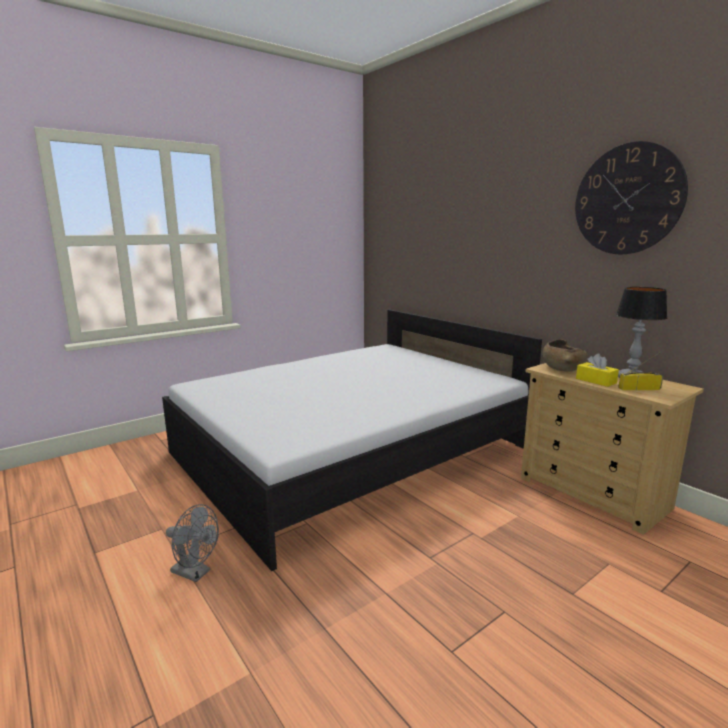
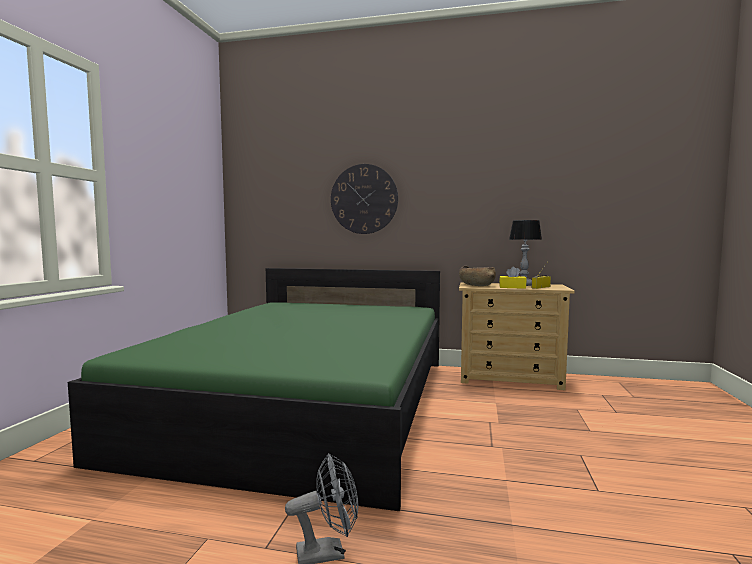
camera: 40 degrees left, 10 degrees down
white bed [162,310,542,571] -> green bed [68,268,440,511]
wall clock [575,141,688,254] -> wall clock moved to [331,164,398,234]

